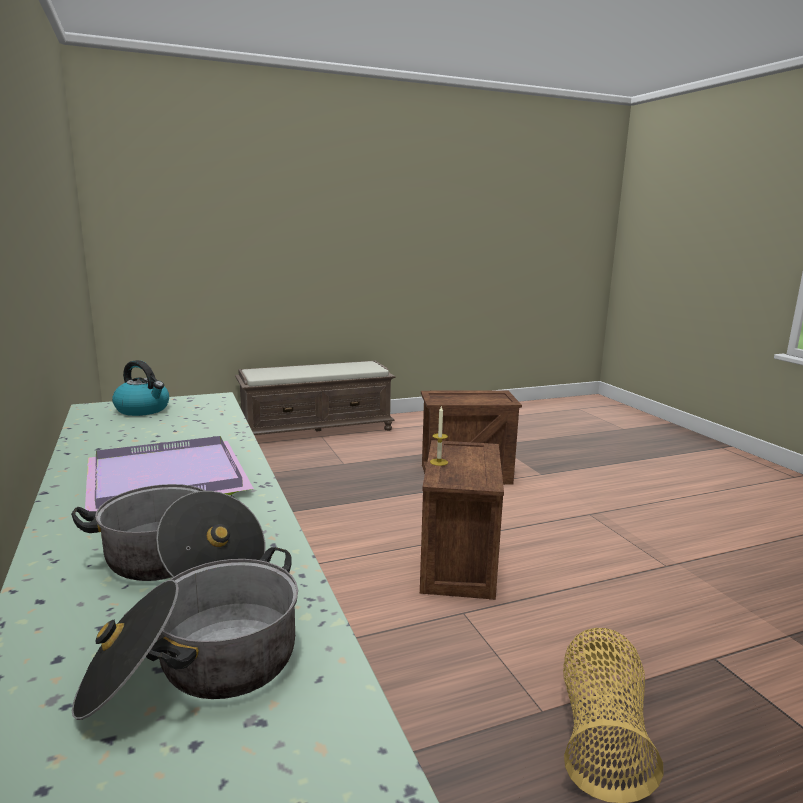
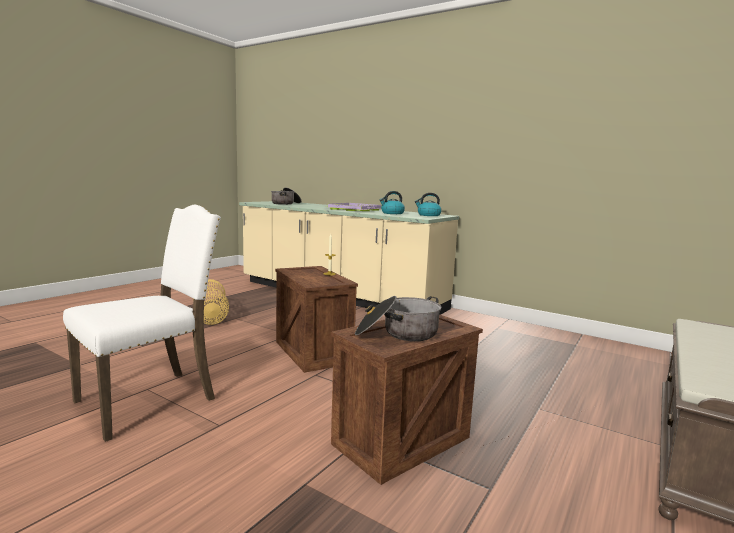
camera: 145 degrees right, 5 degrees down
cooking pot [71,484,265,581] -> cooking pot moved to [355,296,441,341]
none -> white chair [63,205,221,442]
none -> kettle [379,191,405,214]

